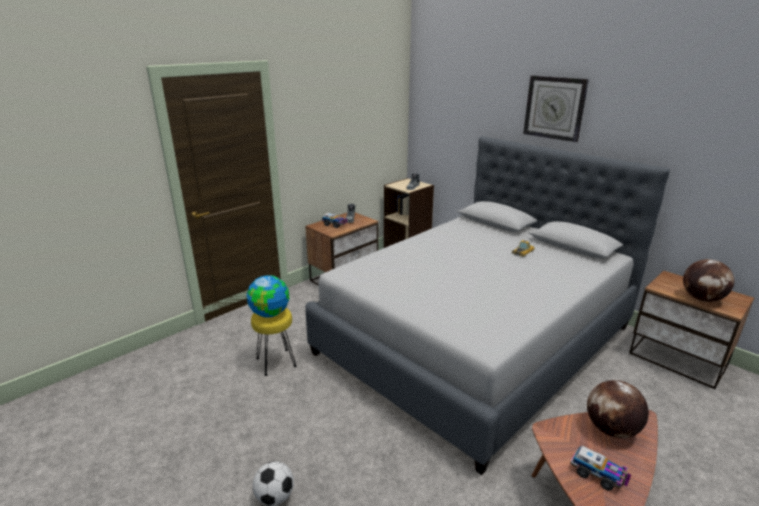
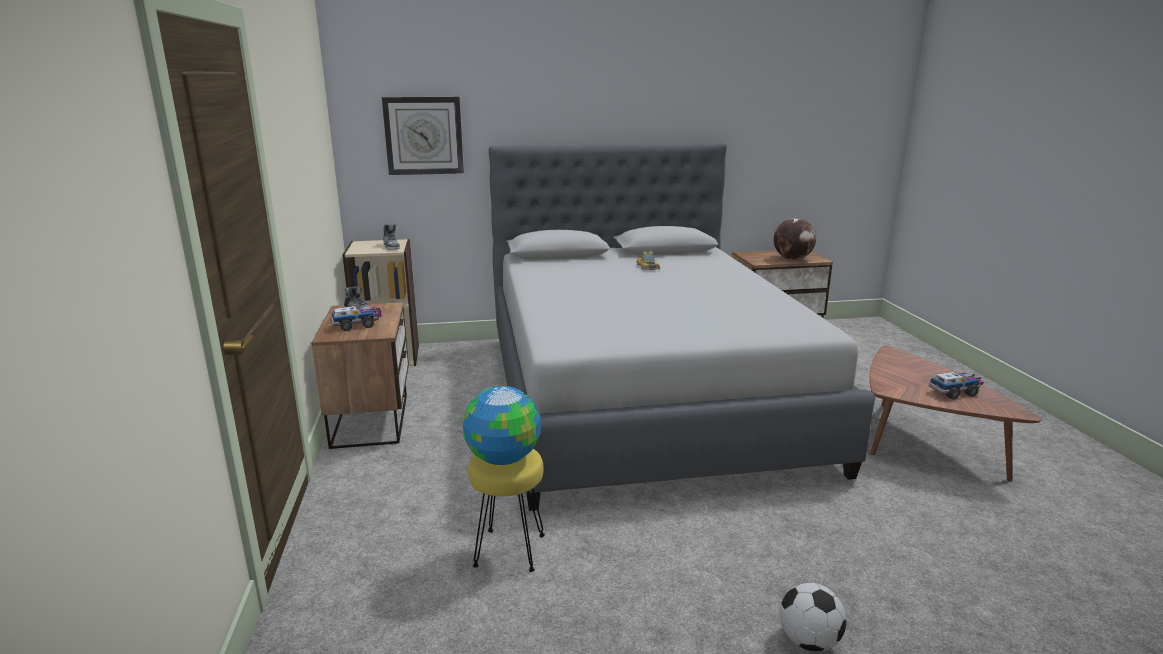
camera: 55 degrees left, 5 degrees down
wall clock [523,75,589,142] -> wall clock moved to [382,97,464,175]
globe [587,380,649,438] -> none

